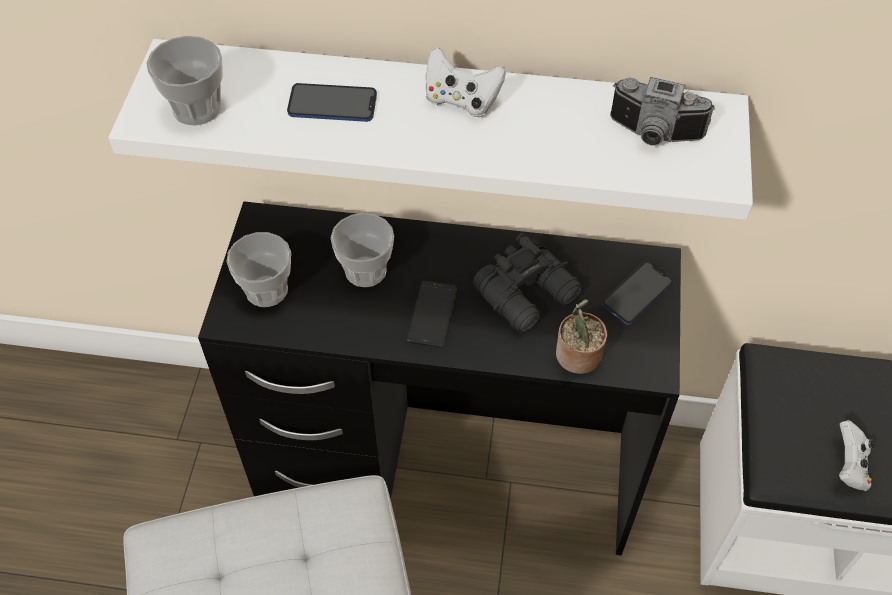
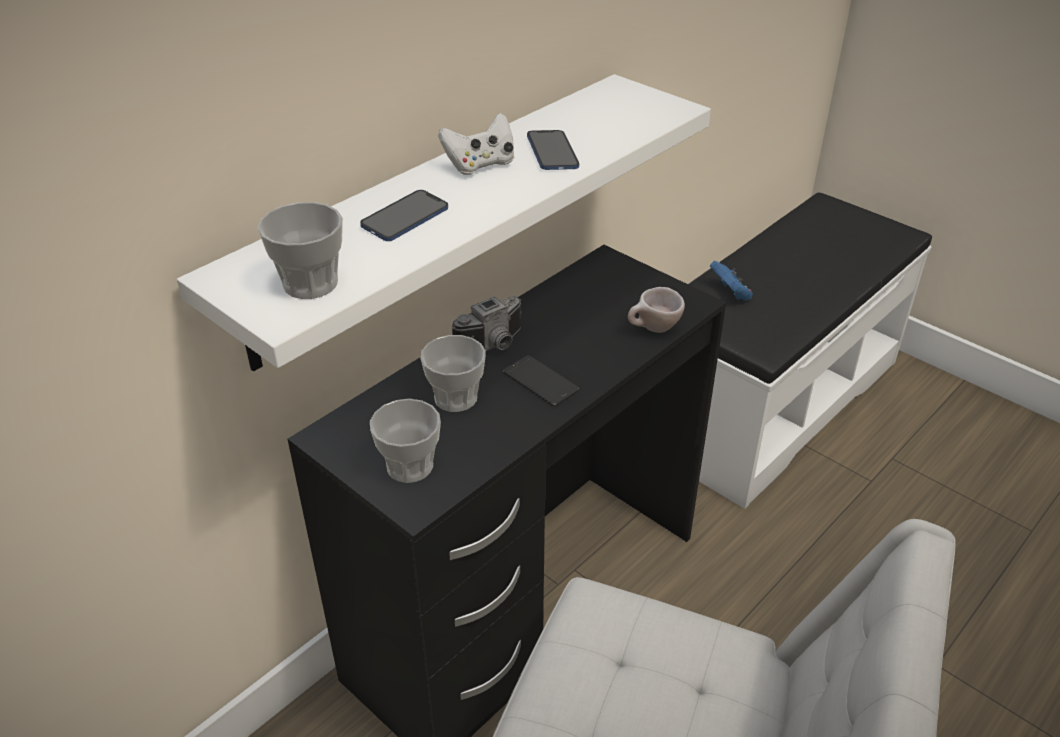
camera: 55 degrees left, 15 degrees down
black binoculars [473,233,582,333] -> none
potted plant [556,300,607,374] -> beige cup [628,287,685,333]
phone [602,261,673,325] -> phone moved to [527,130,580,170]
camera [610,77,715,146] -> camera moved to [451,296,521,351]
white game controller [839,420,875,491] -> none
none -> blue game controller [710,261,753,301]

